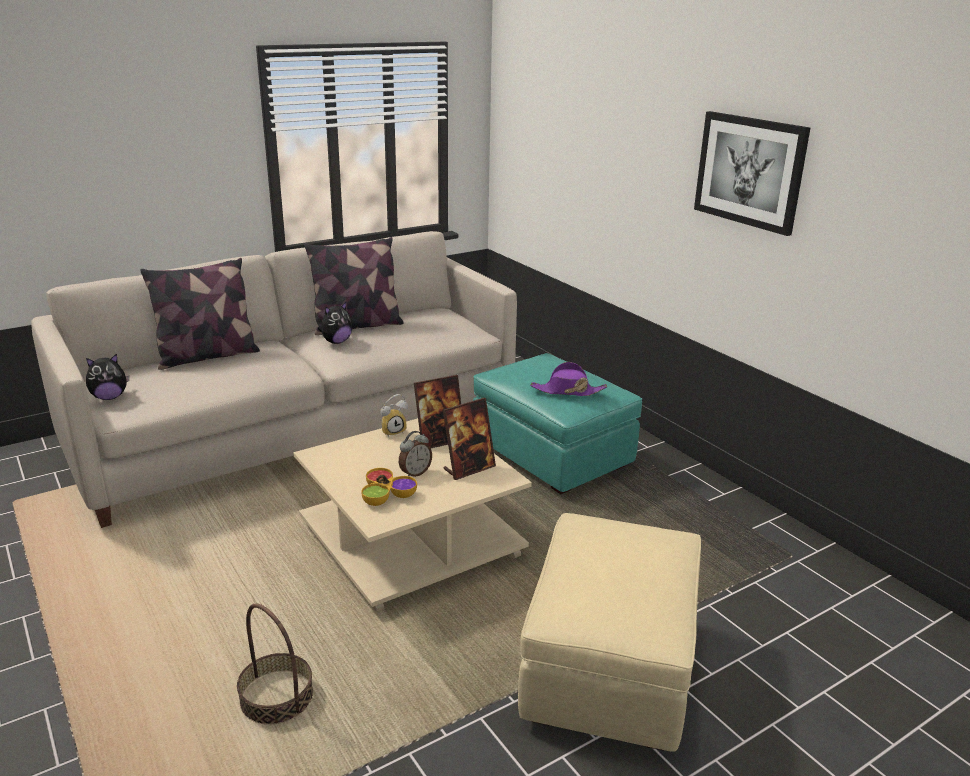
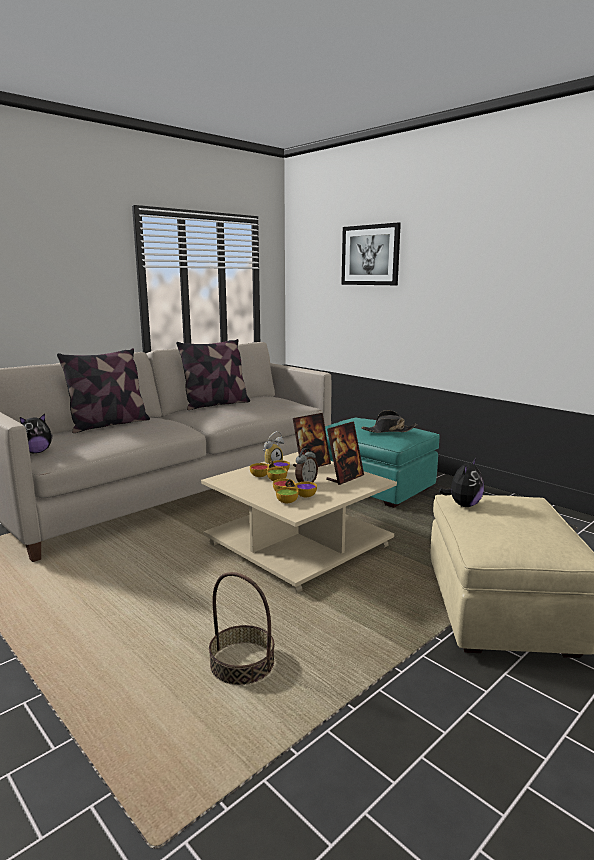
camera: 10 degrees left, 10 degrees down
plush toy [318,302,352,344] -> plush toy moved to [439,458,484,507]
purple hat [530,362,607,396] -> black hat [361,410,418,433]
picture [694,111,810,236] -> picture moved to [341,222,401,285]
none -> bowl [250,460,290,481]

